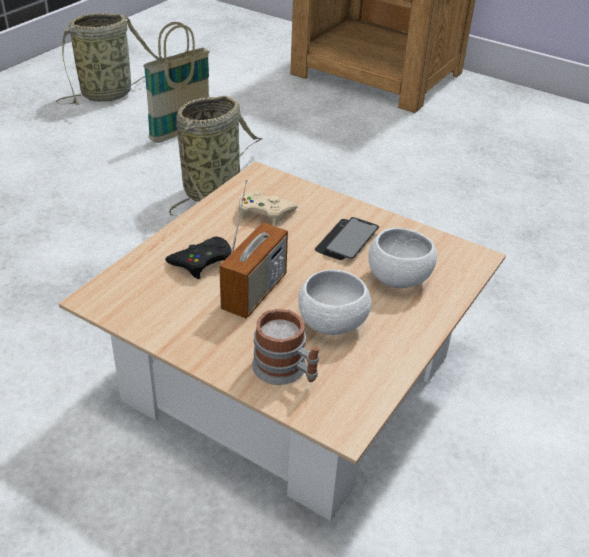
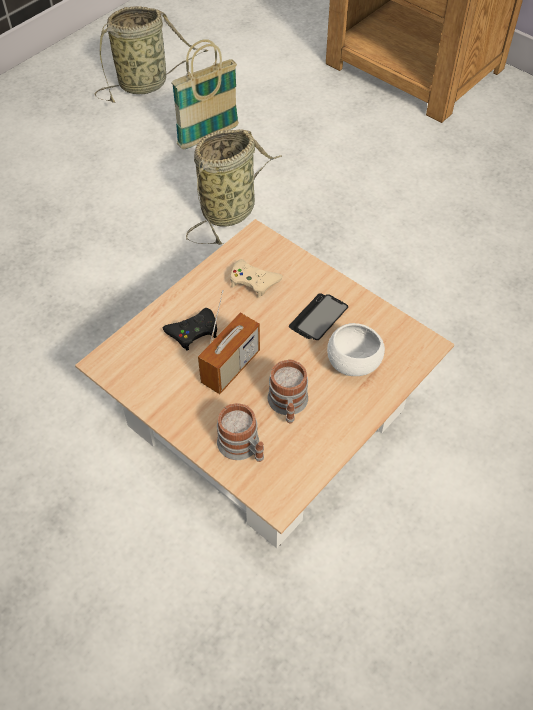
camera: 10 degrees right, 15 degrees up
white bowl [298,270,371,335] -> mug [268,359,308,423]

